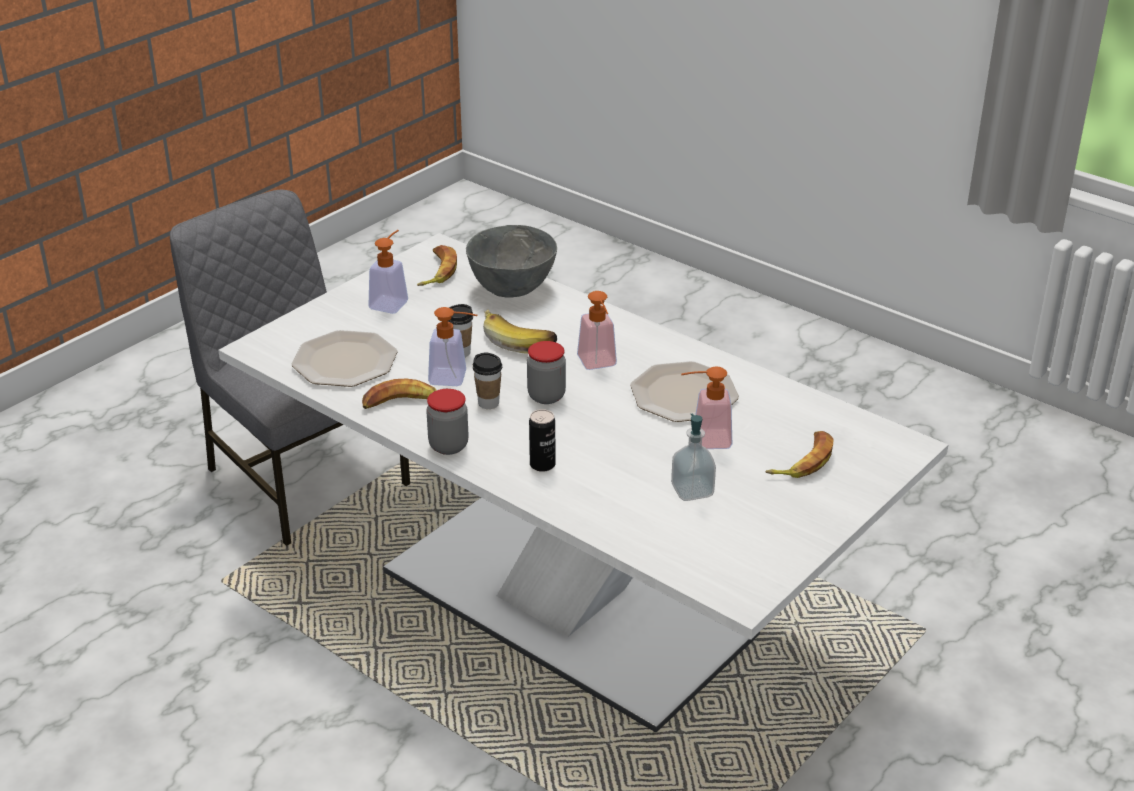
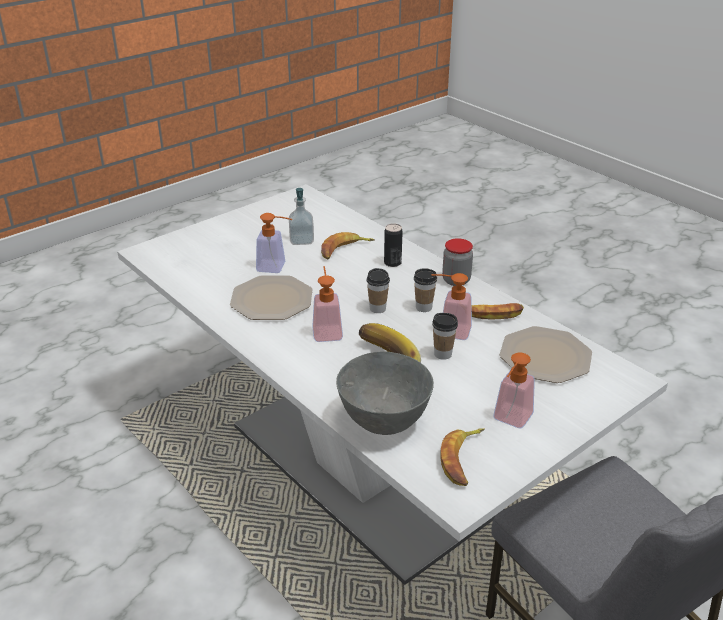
camera: 170 degrees left, 0 degrees up
jar [527,341,566,404] -> cup [366,268,390,313]
banana [765,431,834,478] -> banana moved to [321,232,375,259]

